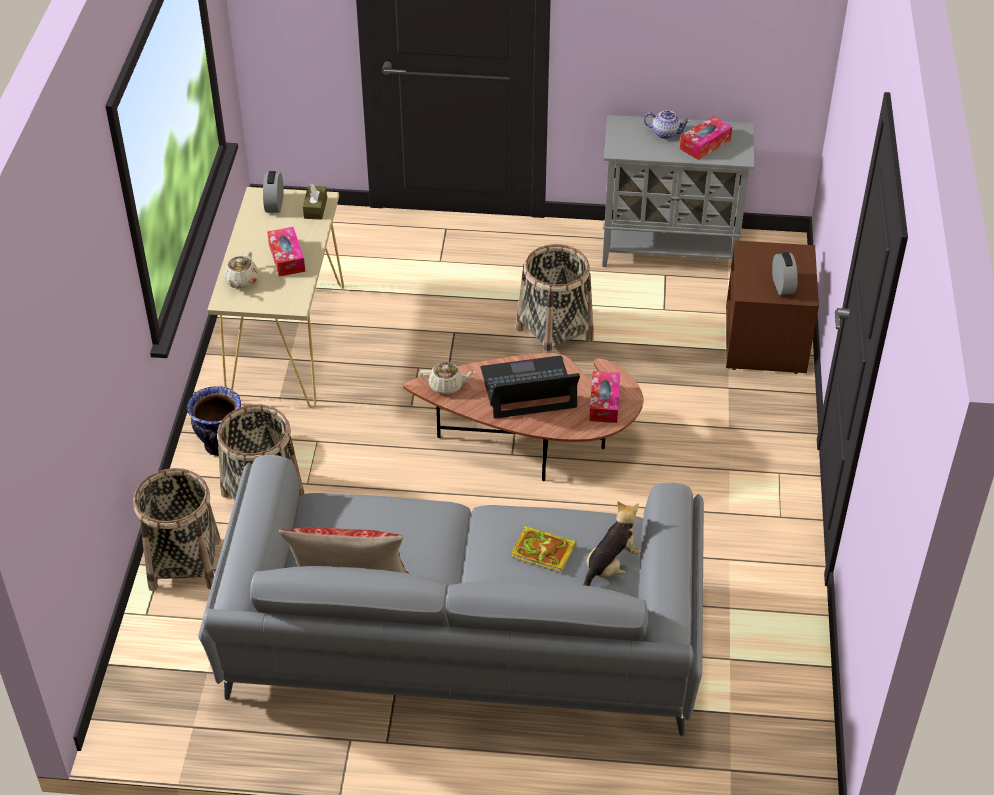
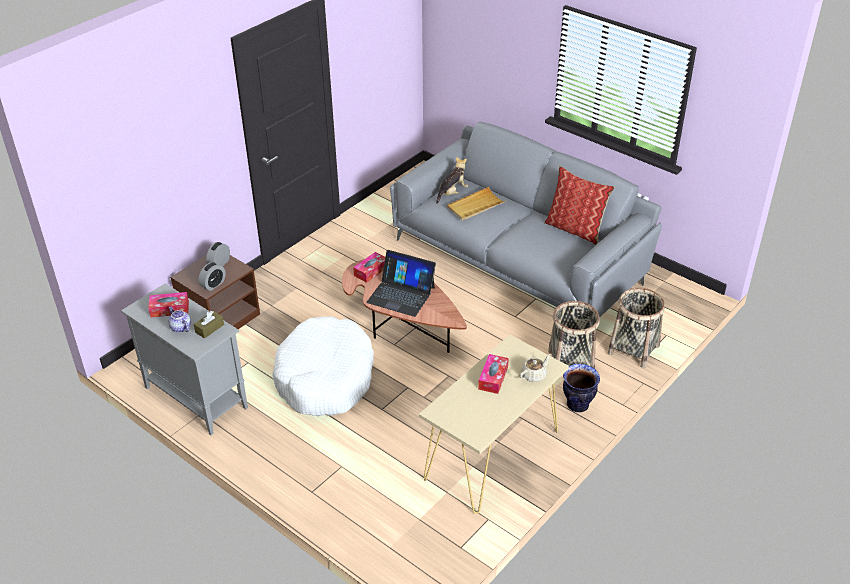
camera: 145 degrees left, 5 degrees down
alarm clock [263,171,284,213] -> alarm clock moved to [199,262,226,291]
brown tissue box [303,183,327,220] -> brown tissue box moved to [194,311,224,339]
beige teapot [419,362,475,394] -> none
book [511,525,577,573] -> beige tray [447,187,506,221]
basket [516,244,594,353] -> white dog bed [272,317,374,416]
plush toy [583,502,641,586] -> plush toy turned 150 degrees clockwise [436,157,468,204]

